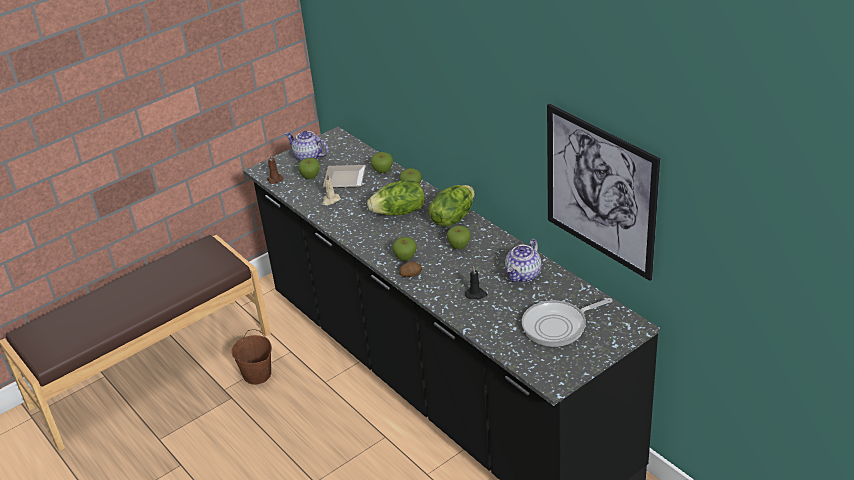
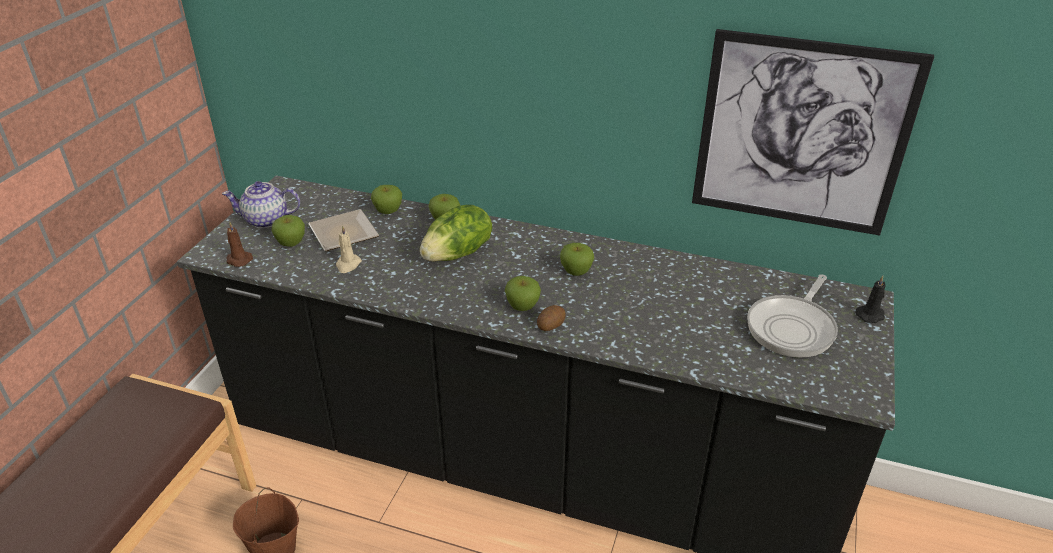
camera: 35 degrees left, 0 degrees up
lettuce [429,185,475,227] -> none
black candle [465,267,488,299] -> black candle moved to [856,276,886,323]
teapot [505,239,541,282] -> none

